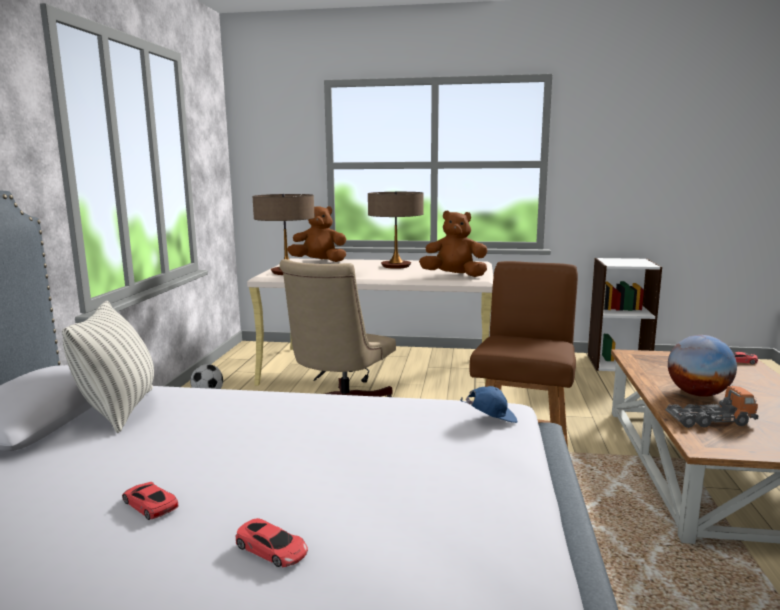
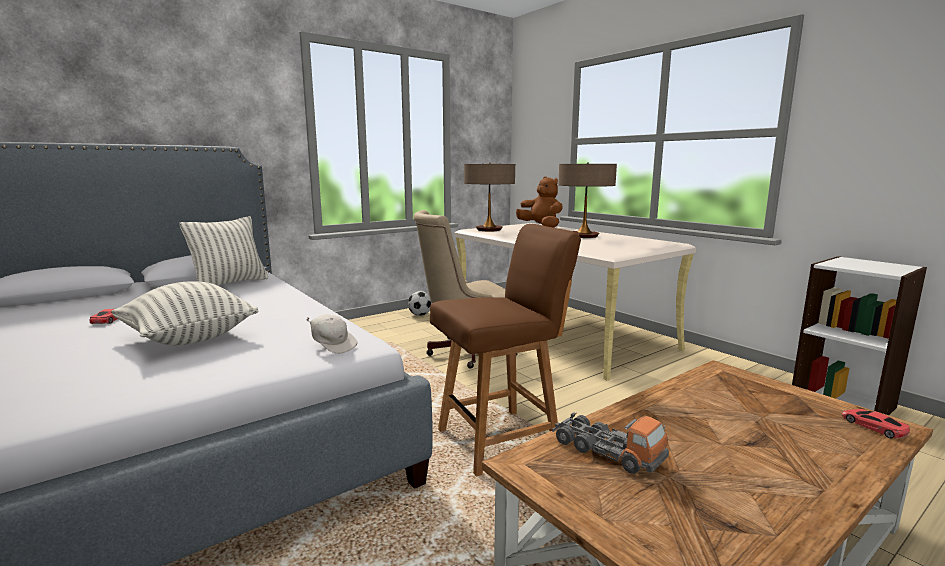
camera: 45 degrees right, 0 degrees up
red toy car [235,518,308,567] -> none
brown plush toy [419,211,487,277] -> none
blue cap [460,386,517,423] -> white cap [306,314,357,354]
globe [668,335,737,397] -> none
none -> pillow [111,281,258,345]

